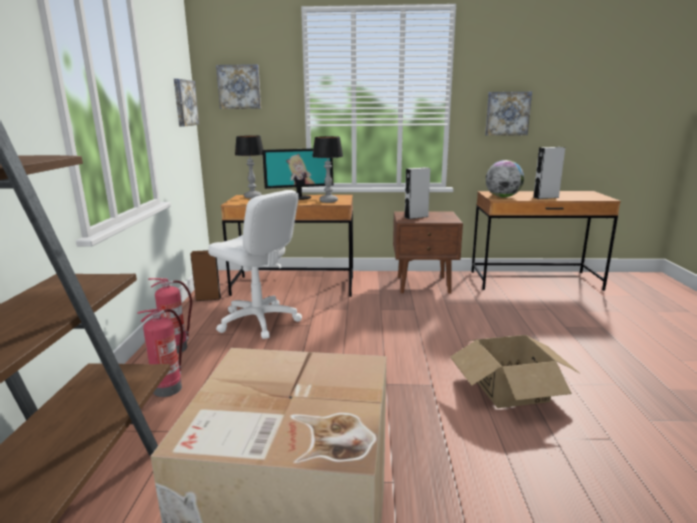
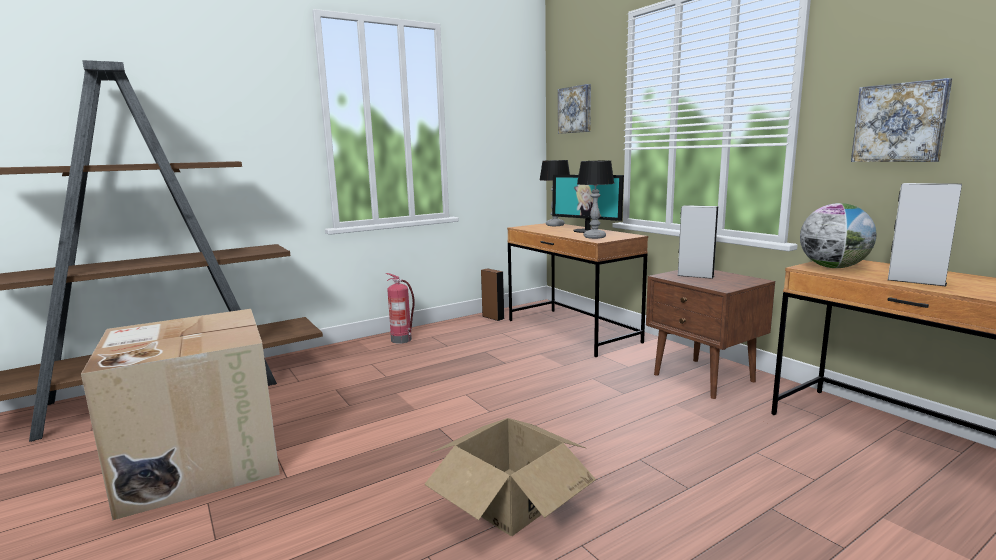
camera: 55 degrees right, 5 degrees down
fire extinguisher [138,309,183,397] -> none
picture [174,79,199,127] -> none
white office chair [208,190,302,339] -> none

